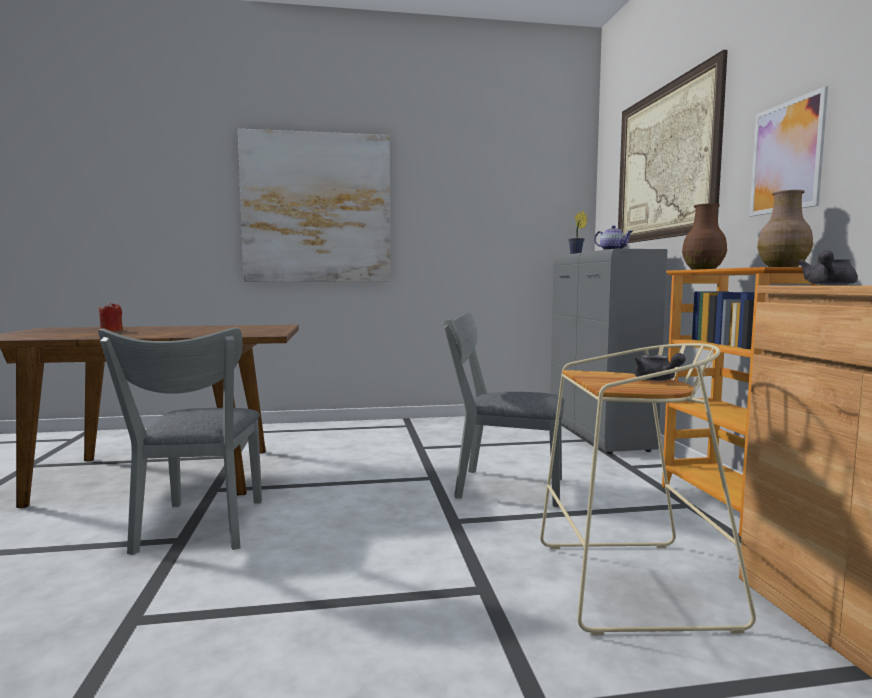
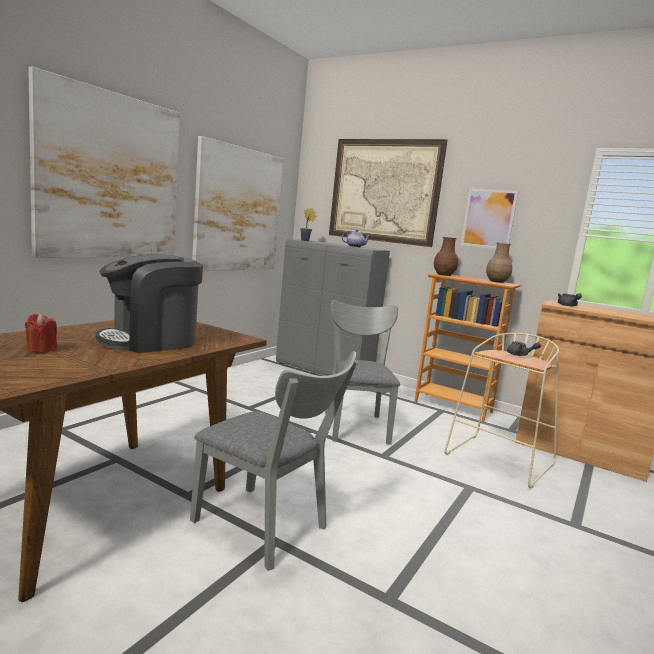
camera: 50 degrees left, 5 degrees up
grey chair [442,313,564,507] -> grey chair turned 120 degrees clockwise [325,300,400,445]
none -> coffee machine [95,254,203,353]
none -> picture [192,136,283,271]

